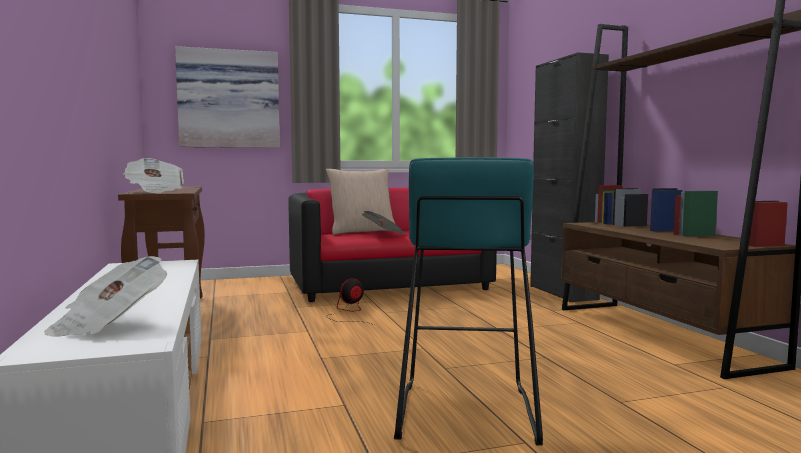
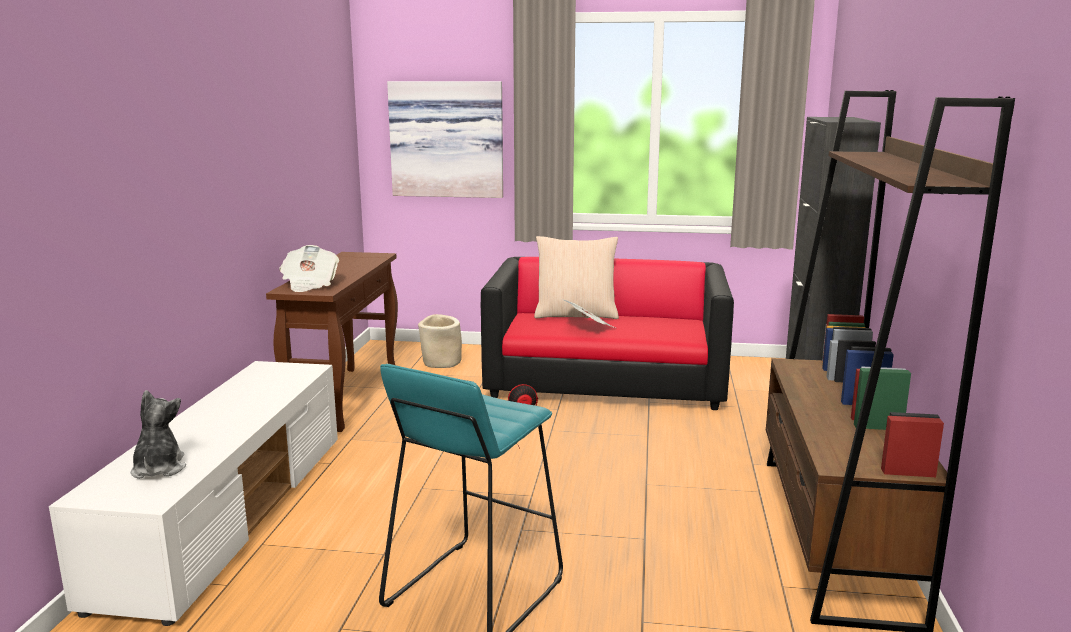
camera: 25 degrees right, 10 degrees up
newspaper [44,256,167,337] -> plush toy [131,390,186,479]
none -> beige planter [418,314,462,368]

